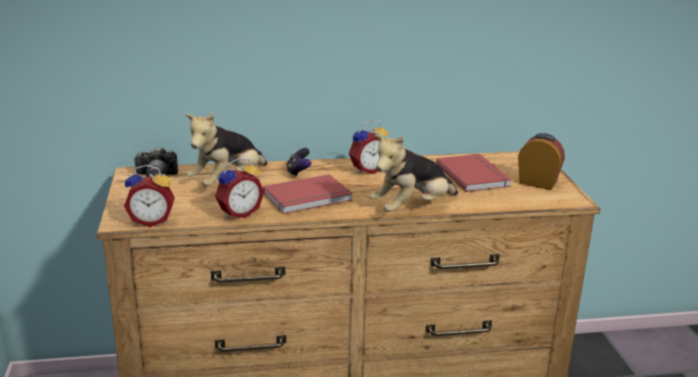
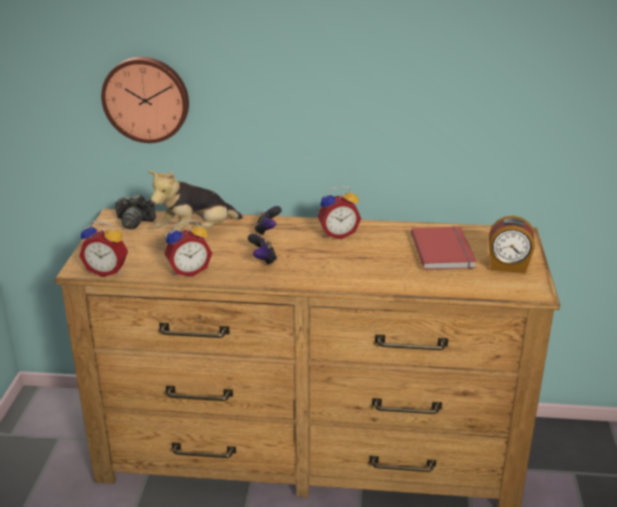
camera: 15 degrees right, 5 degrees up
red book [263,174,353,214] -> game controller [248,234,277,265]
plush toy [370,134,458,212] -> none
alarm clock [518,133,565,190] -> alarm clock turned 150 degrees clockwise [489,216,535,274]
none -> wall clock [101,57,189,143]

